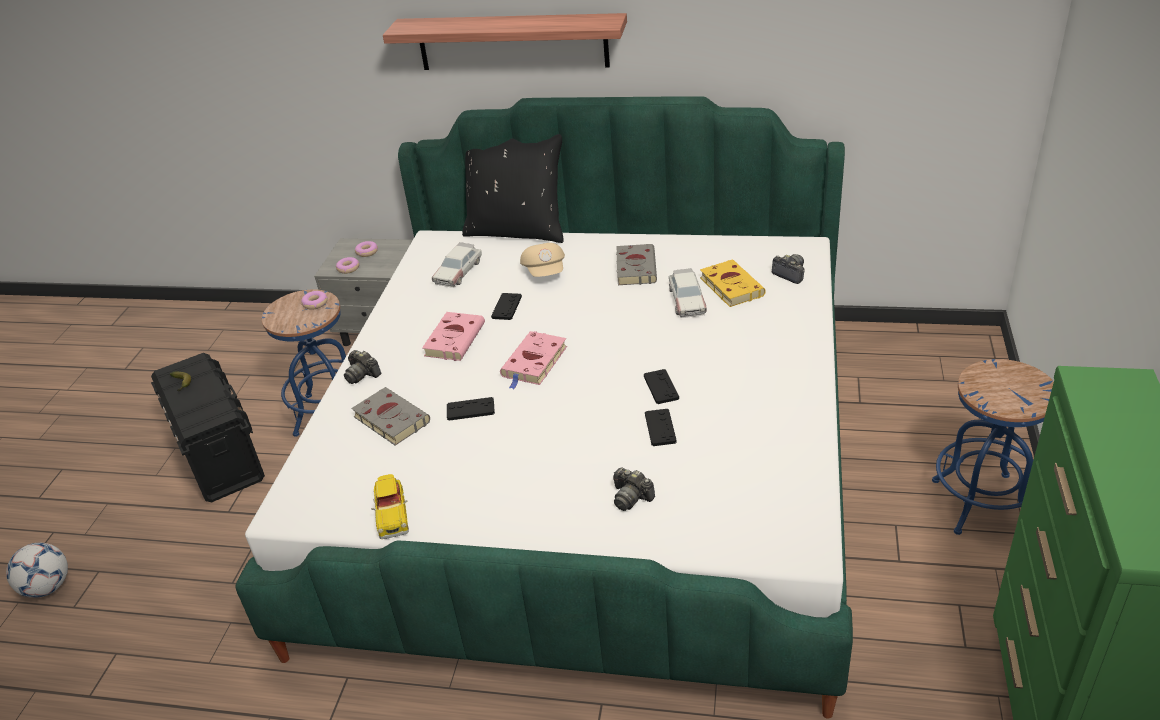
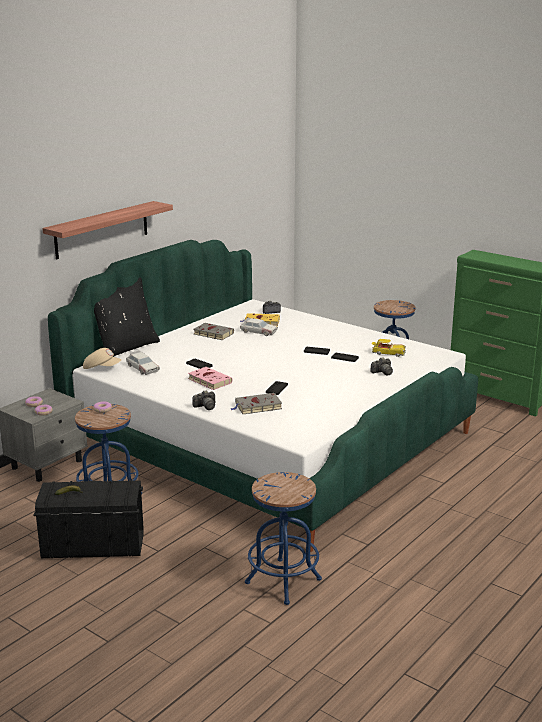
camera: 65 degrees left, 15 degrees down
football [6,543,68,598] -> none
toy car [371,474,409,539] -> toy car moved to [372,339,406,357]
pink book [500,331,567,390] -> none
beige cap [520,243,565,277] -> beige cap moved to [83,348,122,369]
none -> blue stool [245,472,322,605]

